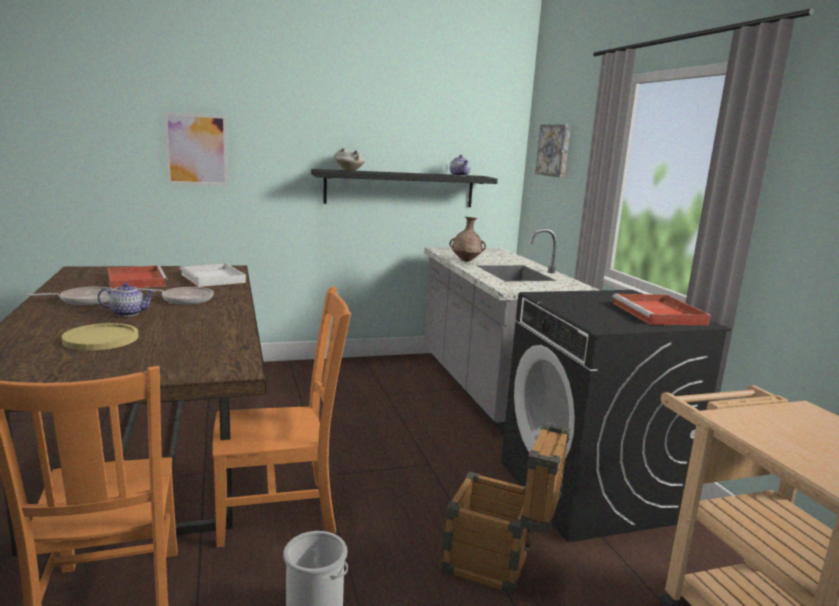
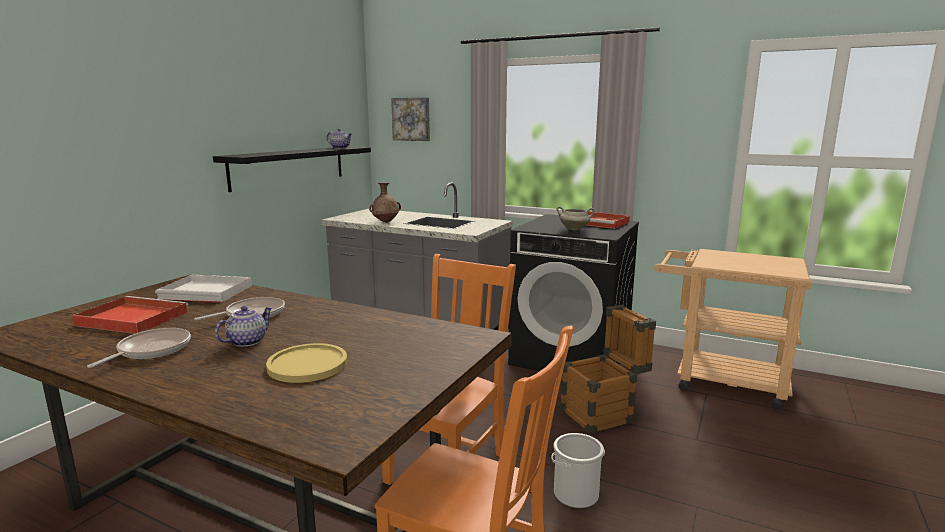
camera: 45 degrees left, 0 degrees up
picture [164,112,228,186] -> none
white cooking pot [336,148,364,171] -> white cooking pot moved to [557,206,595,230]

